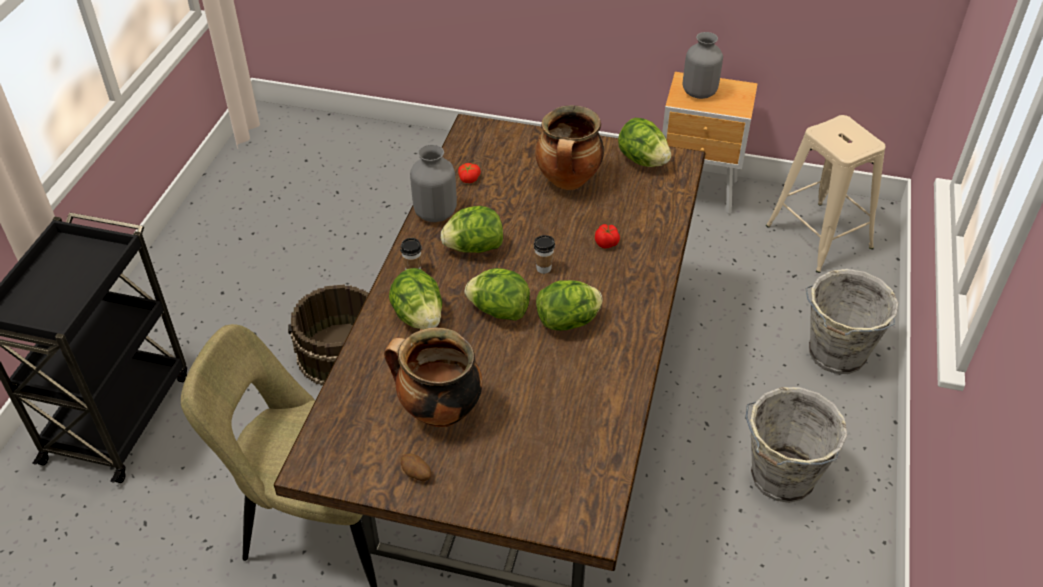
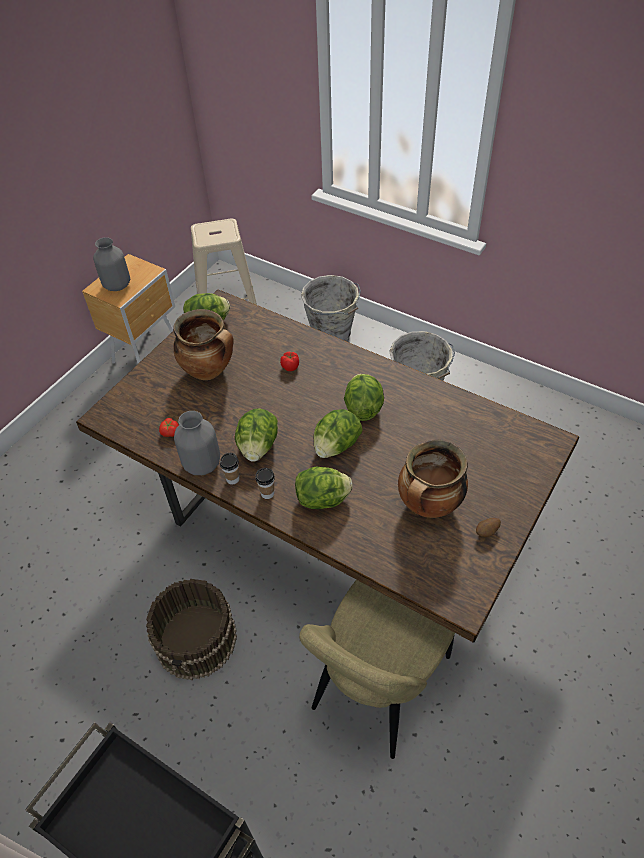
camera: 70 degrees left, 5 degrees up
cup [534,235,555,274] -> cup moved to [220,453,239,484]

